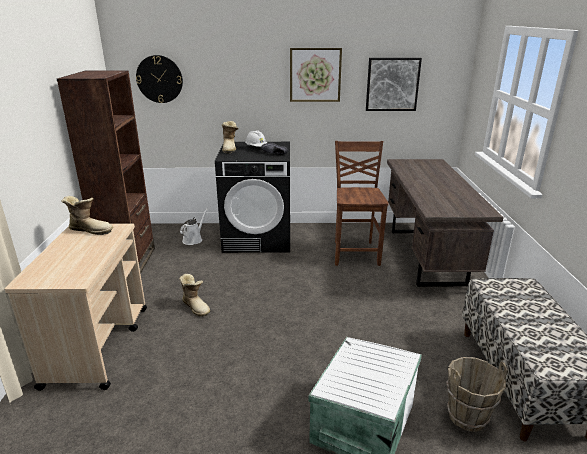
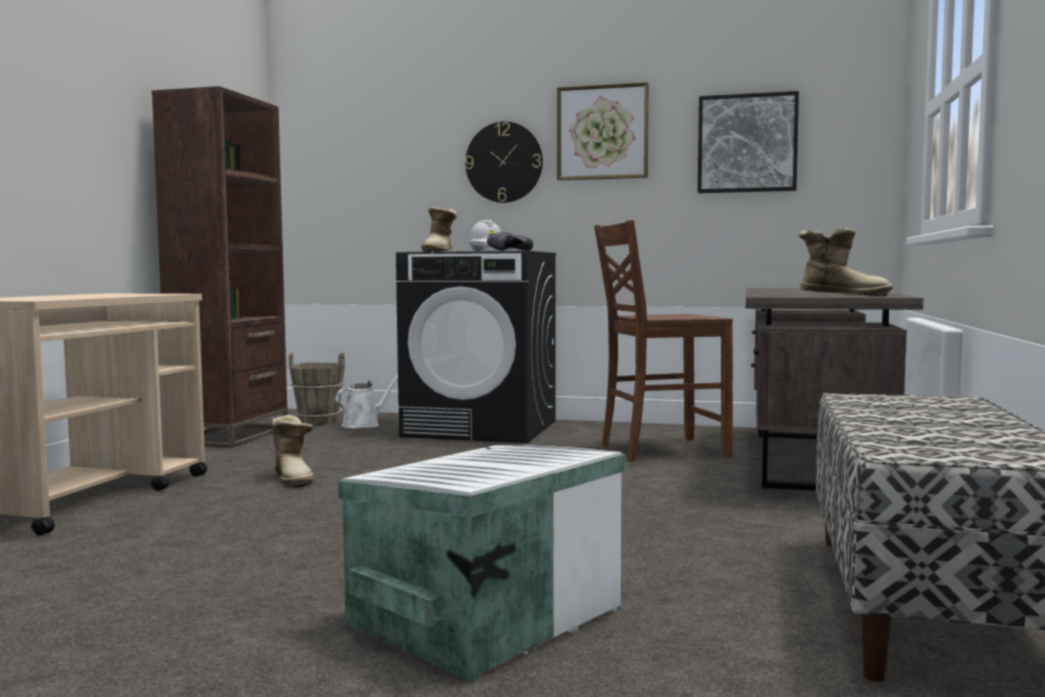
camera: 15 degrees right, 20 degrees down
boot [62,196,113,235] -> boot moved to [798,228,893,297]
wall clock [136,55,183,103] -> wall clock moved to [465,121,543,203]
brown chair [335,141,389,266] -> brown chair turned 120 degrees counterclockwise [594,220,733,462]
brown bucket [446,357,508,432] -> brown bucket moved to [289,352,345,425]

